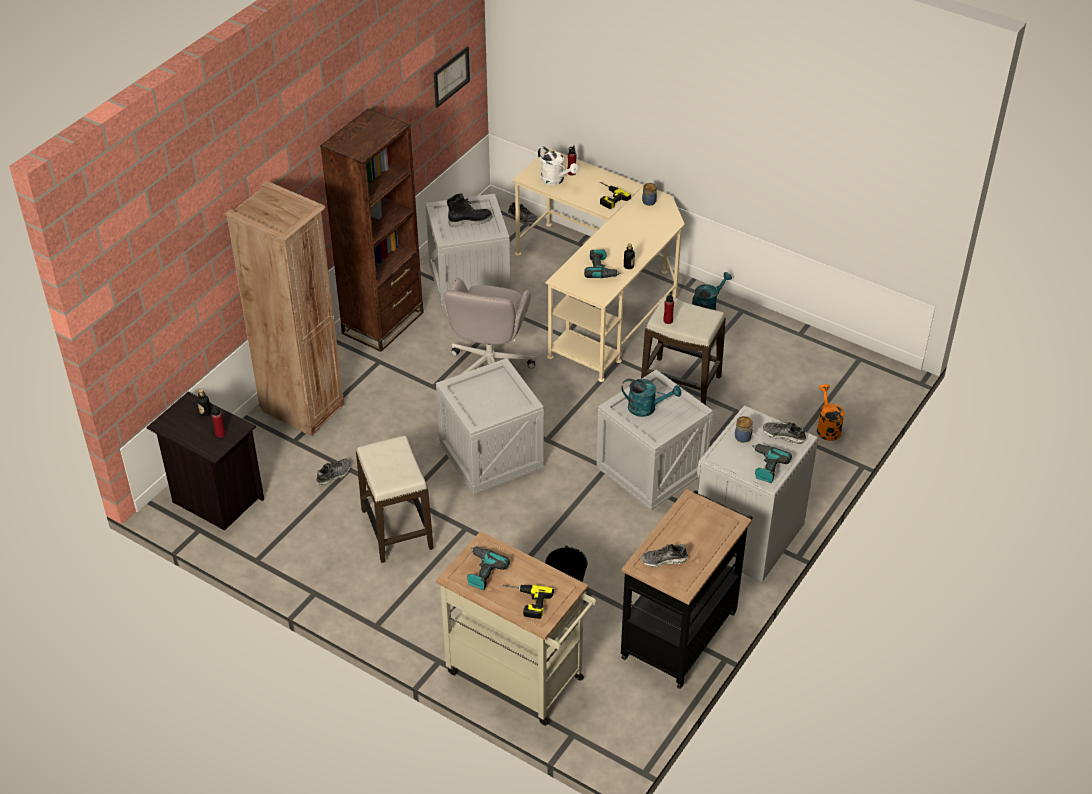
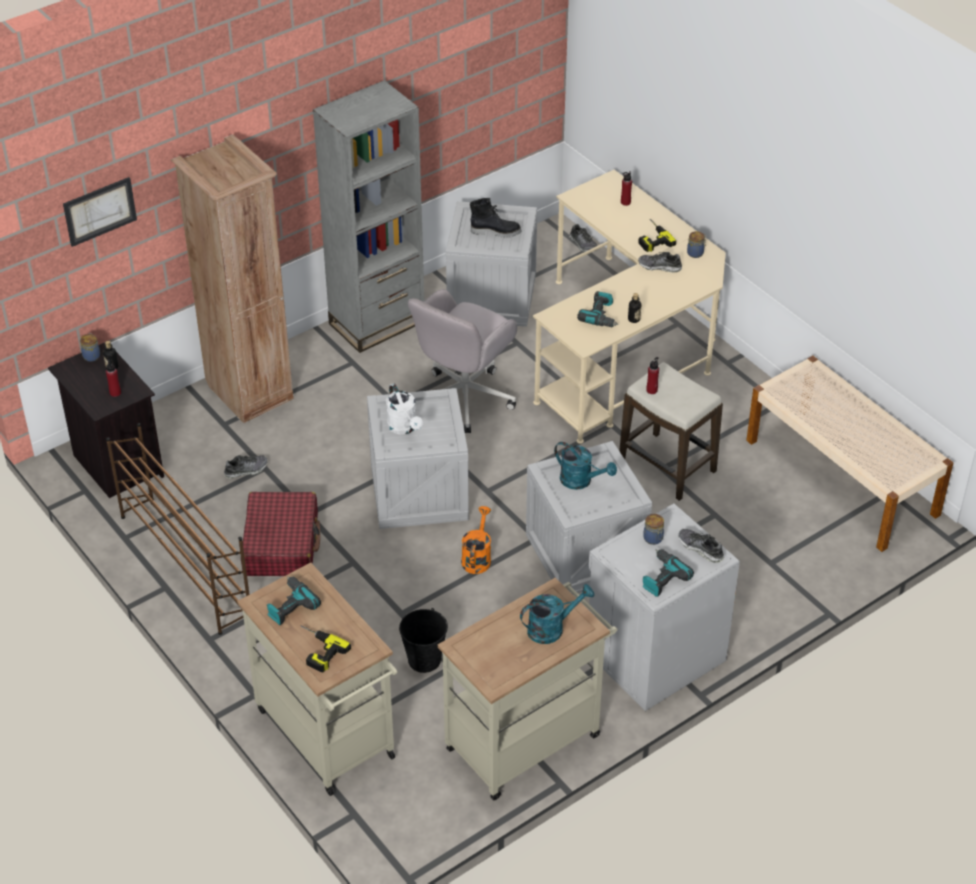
camera: 20 degrees right, 0 degrees up
brown bookcase [320,108,424,352] -> grey bookcase [313,80,424,353]
stool [356,436,434,563] -> red suitcase [241,492,320,576]
picture [434,46,470,108] -> picture moved to [63,177,137,247]
white watering can [538,147,578,185] -> white watering can moved to [386,383,423,434]
black cart [621,489,753,689] -> beige cart [438,578,617,800]
shoe [641,544,688,567] -> shoe moved to [638,252,682,273]
turquoise watering can [692,272,732,310] -> turquoise watering can moved to [520,584,594,644]
orange watering can [817,384,845,441] -> orange watering can moved to [461,506,491,574]
none -> jar [80,333,100,362]
none -> brown shoe rack [106,423,250,635]
none -> beige bench [746,355,954,552]

